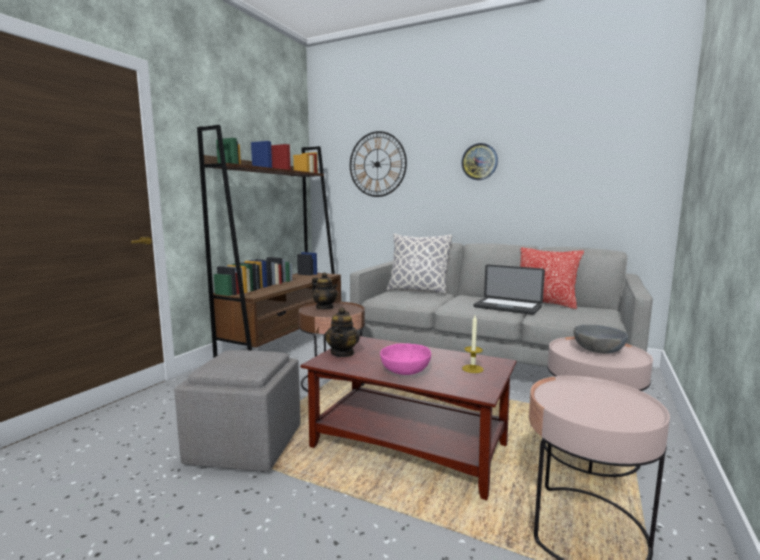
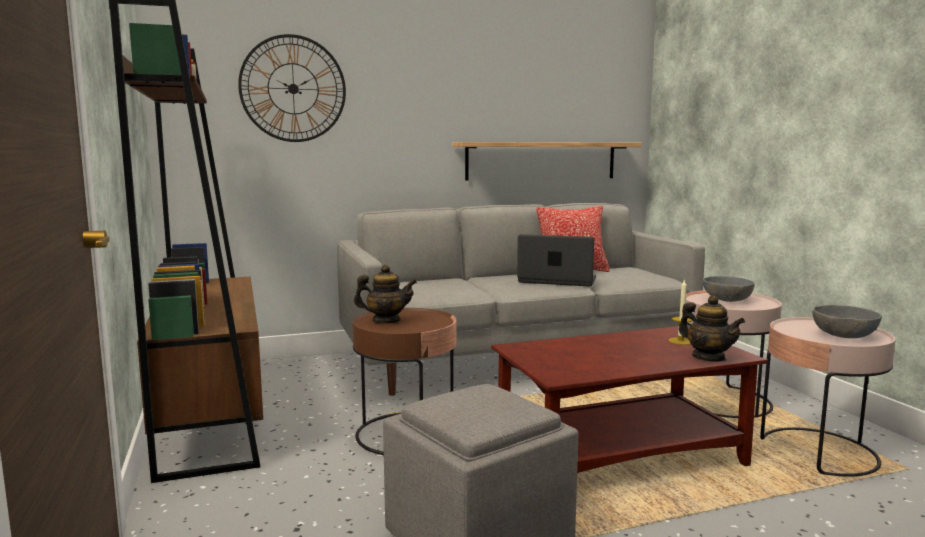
camera: 45 degrees left, 0 degrees up
teapot [325,307,360,357] -> teapot moved to [679,295,745,362]
pink bowl [380,343,431,375] -> none
pillow [386,234,452,295] -> none
wall clock [461,143,498,180] -> none
laptop [474,264,545,315] -> laptop turned 150 degrees counterclockwise [517,234,596,286]
none -> shelf [452,142,642,181]
none -> grey bowl [813,305,882,338]

